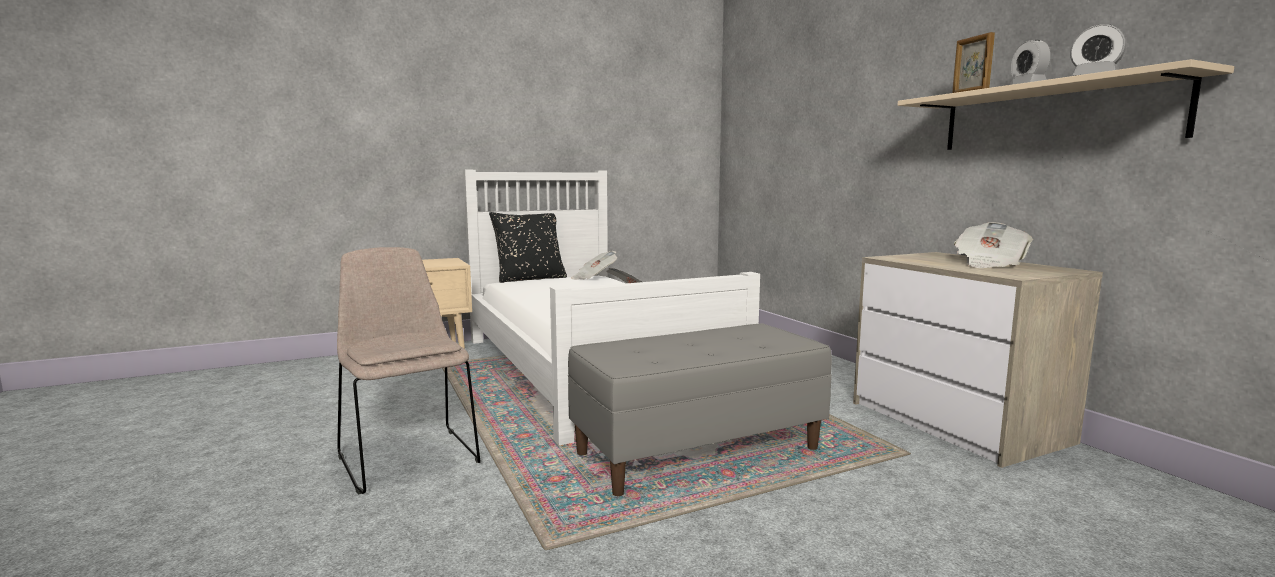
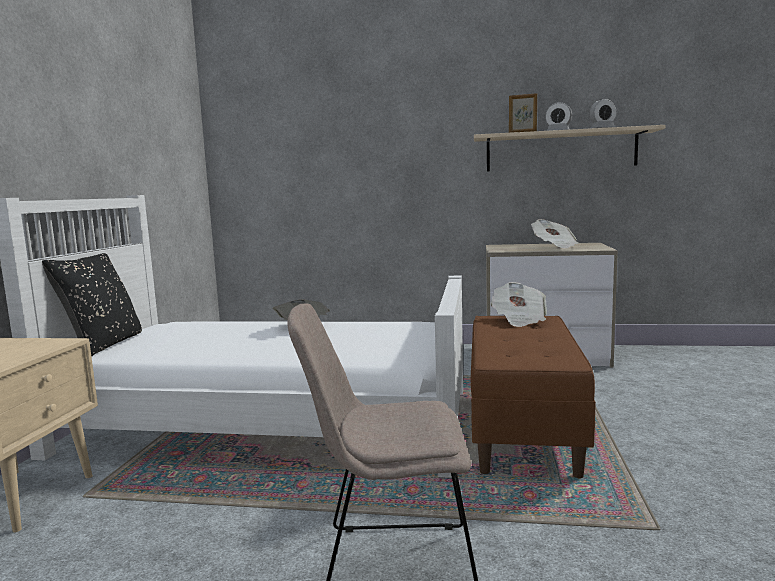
camera: 55 degrees left, 0 degrees up
grey bench [568,323,832,496] -> brown bench [471,316,596,478]
newspaper [571,251,617,280] -> newspaper moved to [490,282,547,327]

